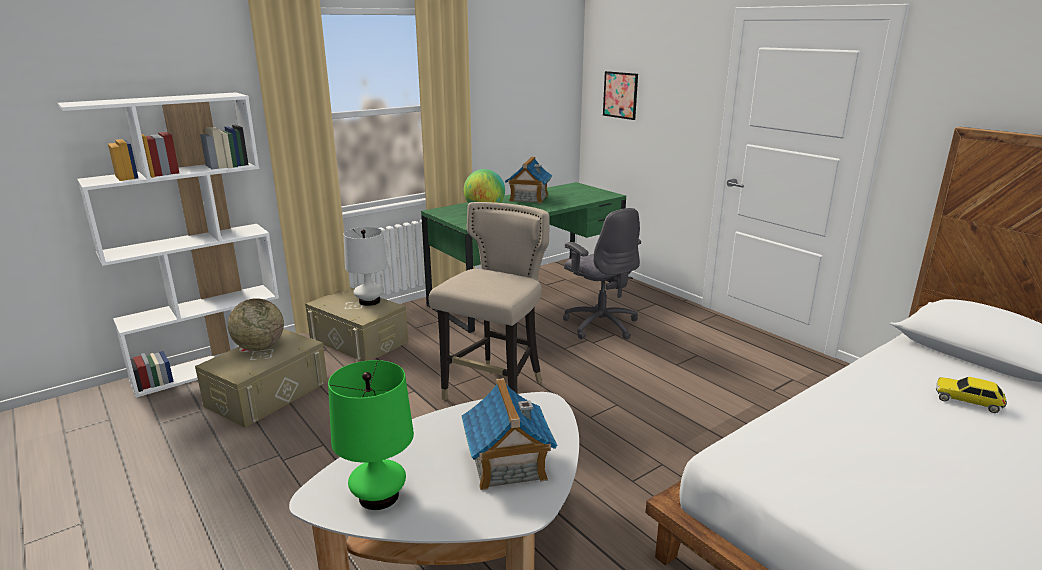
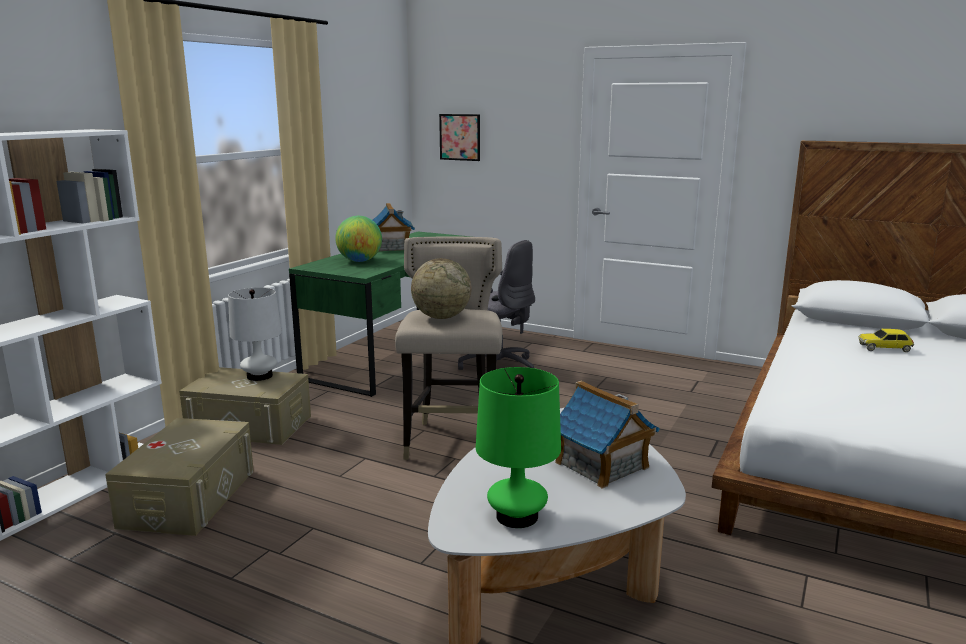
camera: 25 degrees left, 5 degrees down
globe [228,298,284,351] -> globe moved to [411,258,472,319]

